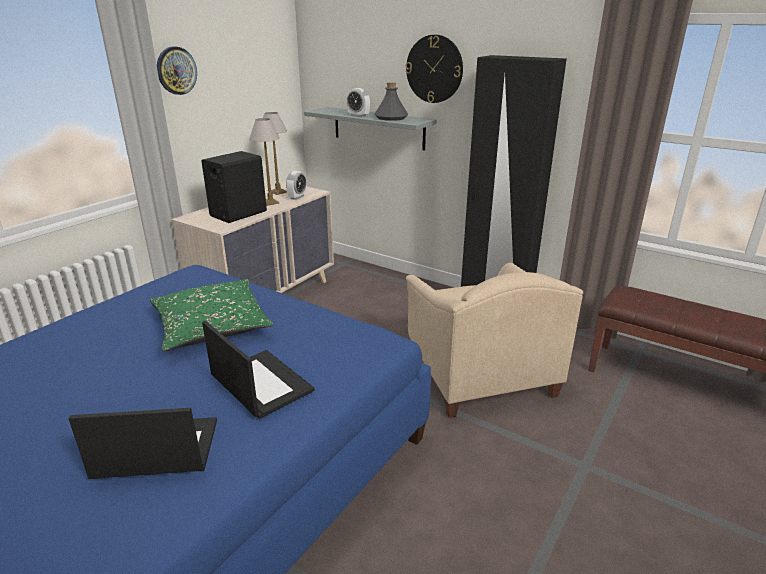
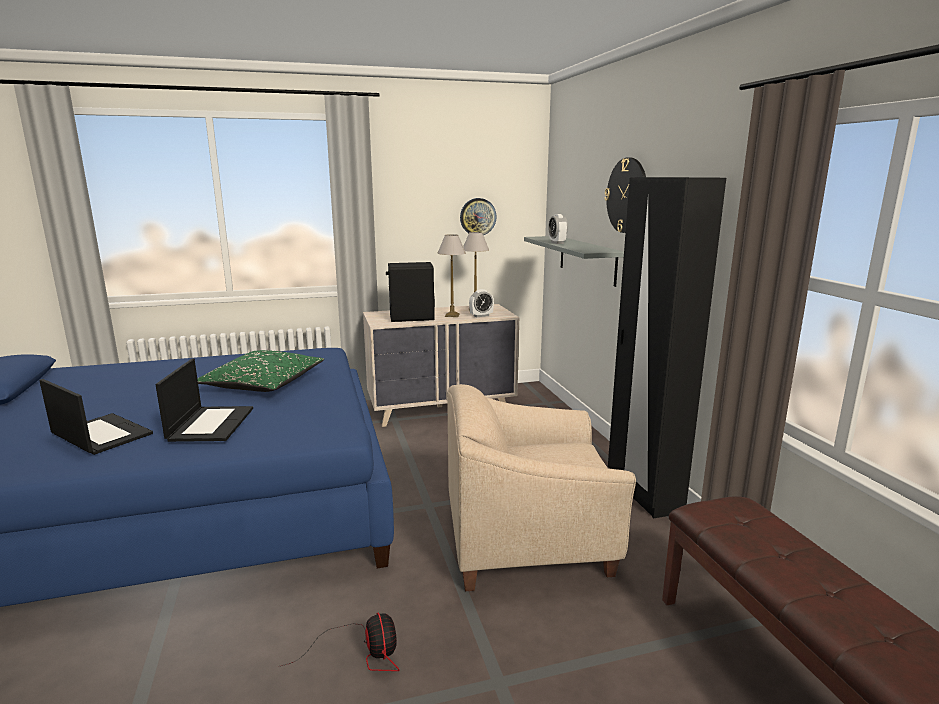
camera: 40 degrees right, 10 degrees down
wall clock [157,46,197,95] -> wall clock moved to [460,198,496,235]
grey bottle [374,82,409,121] -> none
beige armchair [406,263,583,418] -> beige armchair turned 60 degrees clockwise [447,384,636,591]
none -> fan [278,612,399,671]

